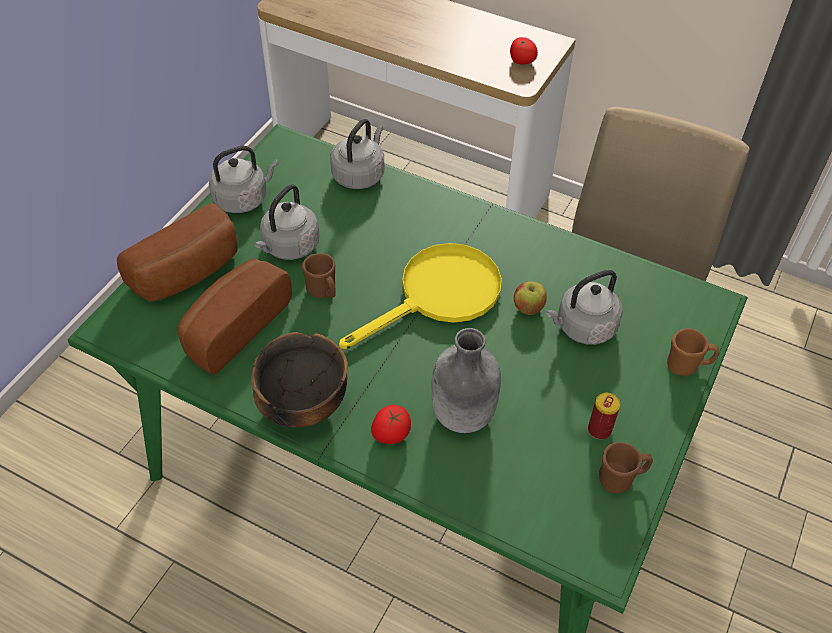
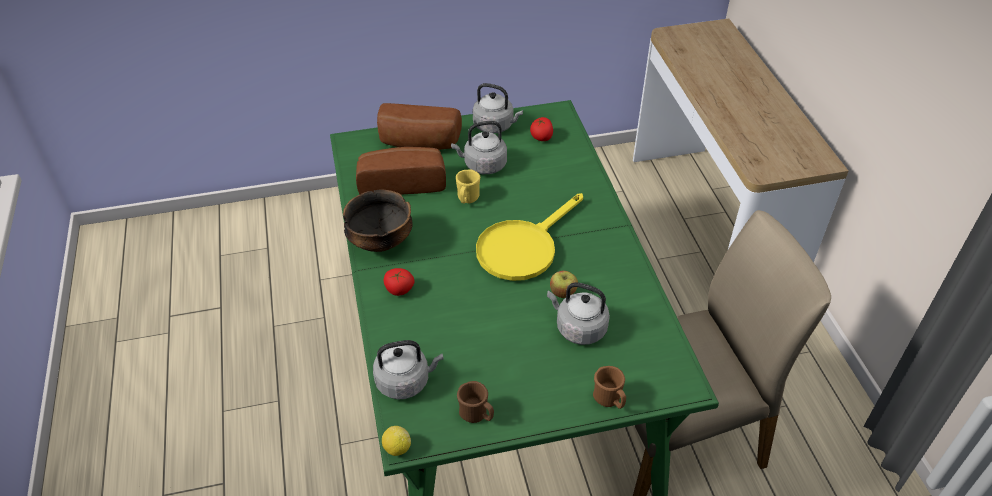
camera: 50 degrees right, 5 degrees down
brown mug [302,253,336,298] -> yellow mug [456,169,480,204]
grey kettle [330,119,384,189] -> grey kettle moved to [373,340,444,400]
yellow frying pan [339,243,502,349] -> yellow frying pan turned 120 degrees clockwise [476,193,583,281]
grey bottle [431,328,501,433] -> none
tomato [510,37,538,64] -> tomato moved to [530,117,553,141]
can [588,393,620,440] -> none
none -> lemon [382,426,411,456]

